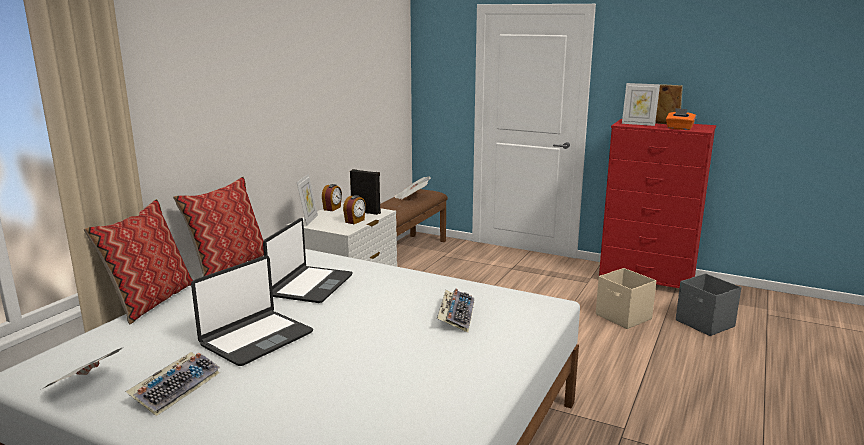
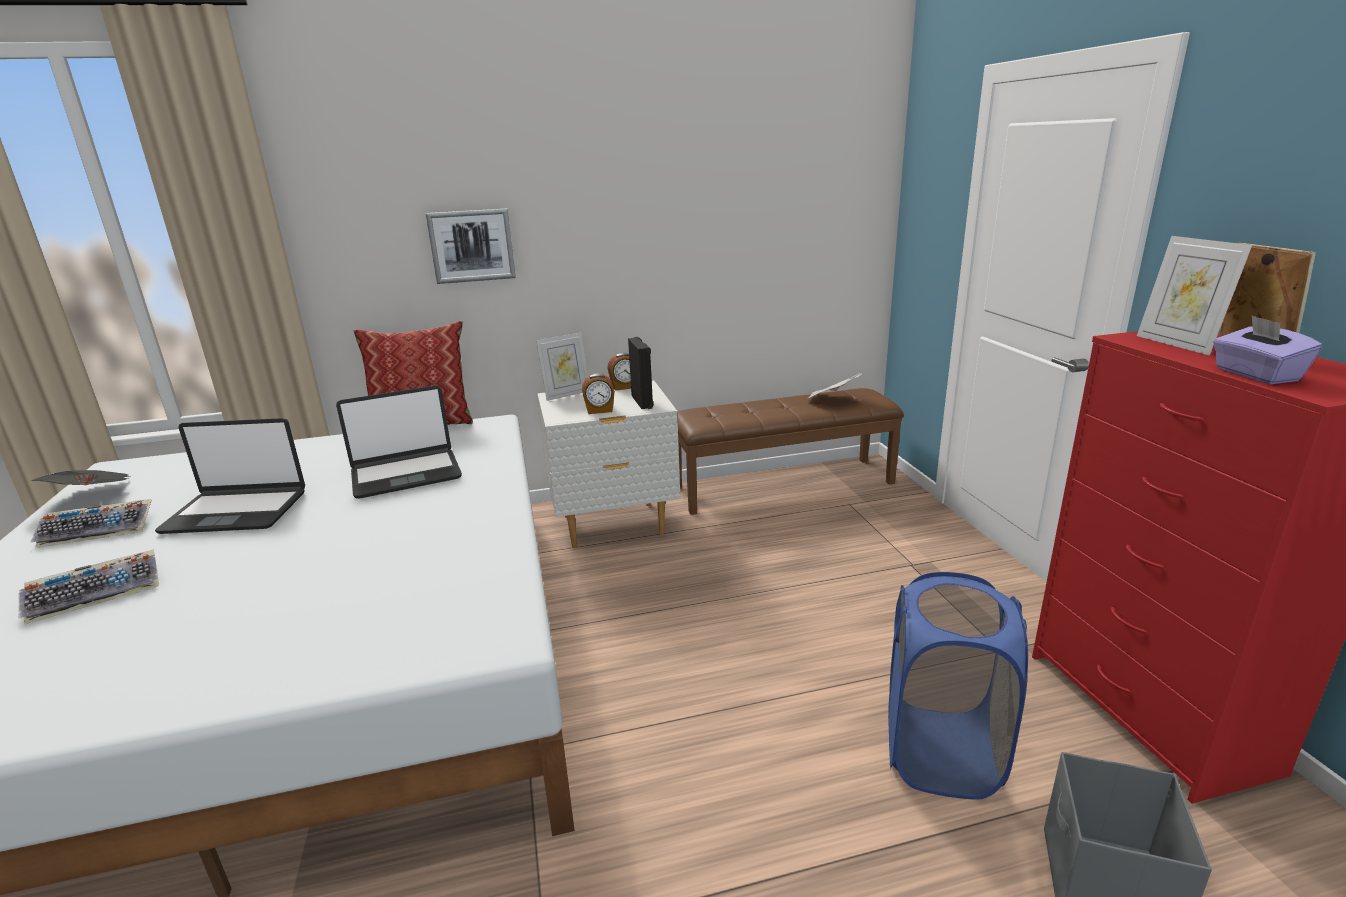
camera: 50 degrees right, 5 degrees up
pillow [84,199,193,324] -> none
keyboard [437,289,474,333] -> keyboard moved to [19,550,159,624]
beige storage box [596,268,656,329] -> blue laundry basket [888,572,1028,800]
orange tissue box [666,108,696,130] -> purple tissue box [1213,315,1322,384]
none -> picture [426,209,516,284]

